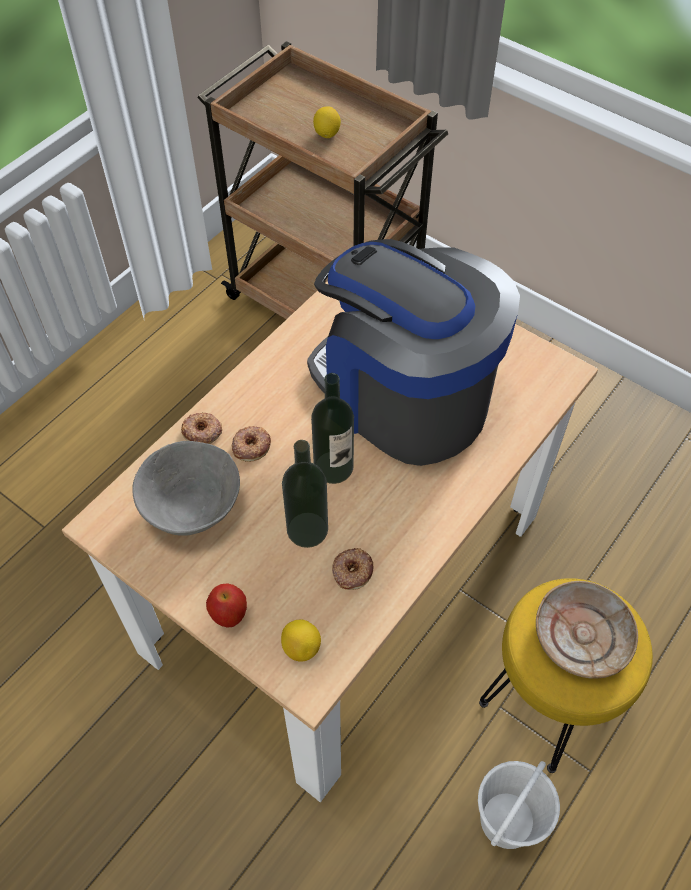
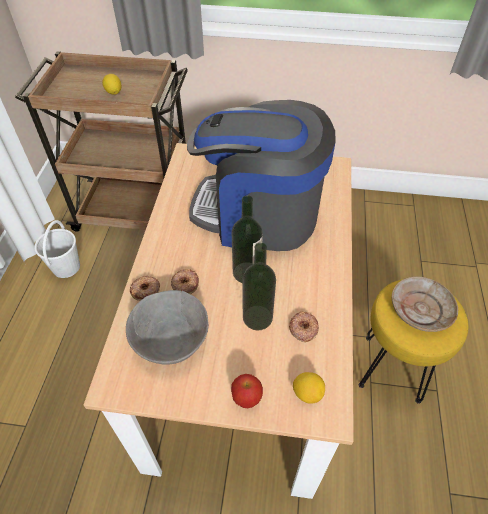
camera: 30 degrees left, 5 degrees down
white bucket [478,761,560,849] -> white bucket moved to [34,220,80,278]

